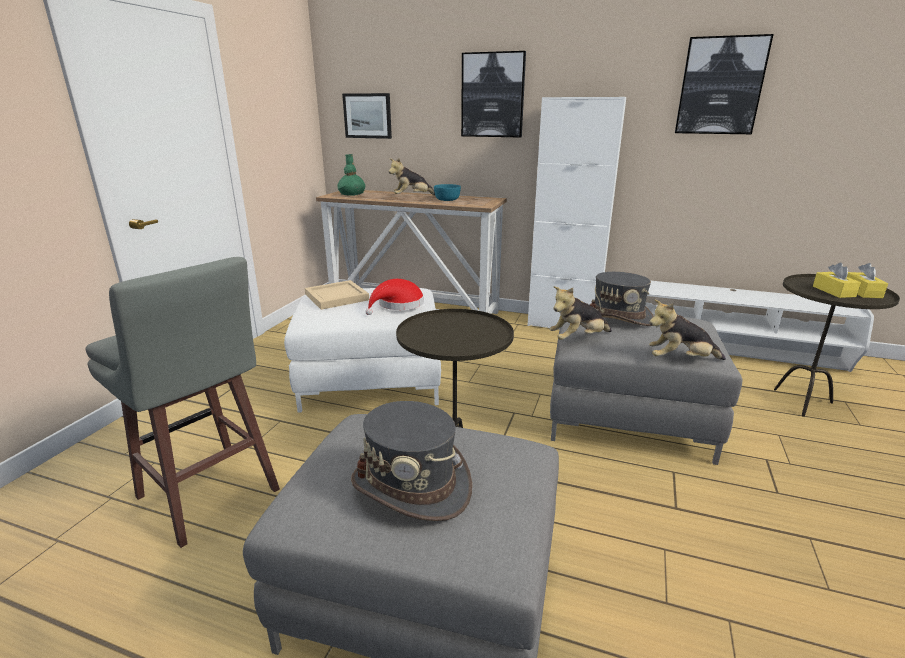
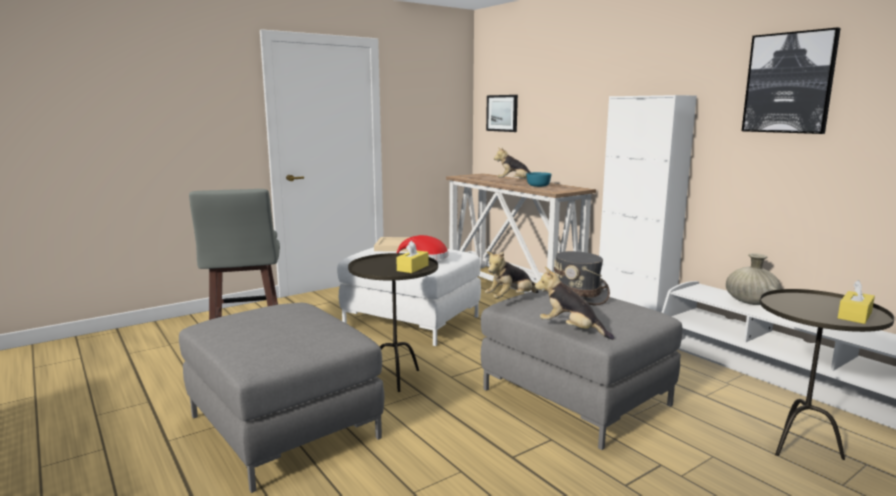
camera: 35 degrees right, 10 degrees down
green vase [338,154,365,196] -> none
grey hat [351,401,472,521] -> none
picture [461,51,526,138] -> none
plush toy [549,286,612,340] -> plush toy turned 45 degrees counterclockwise [485,251,539,299]
yellow tissue box [813,263,861,298] -> yellow tissue box moved to [396,240,429,273]
none -> beige vase [726,253,780,305]

